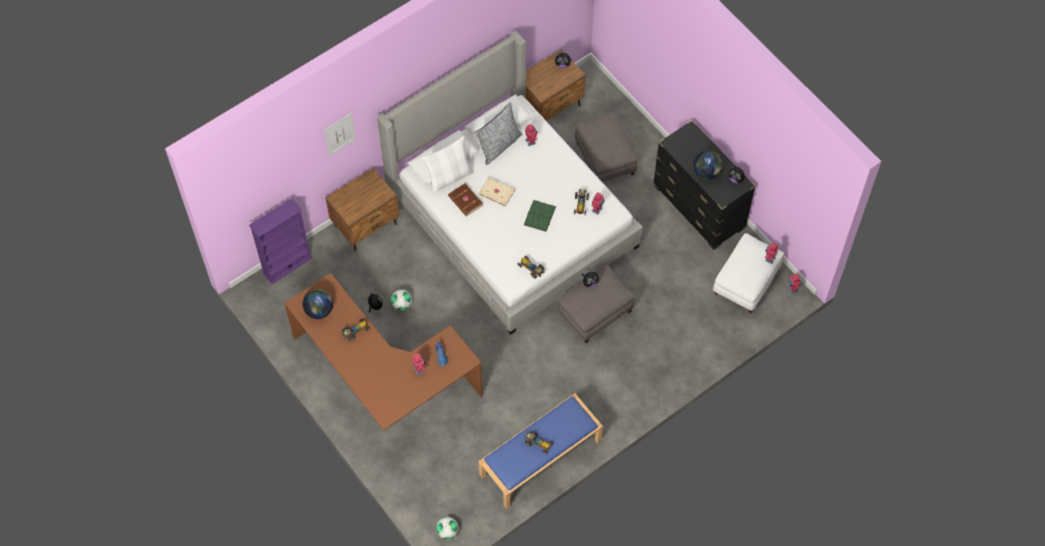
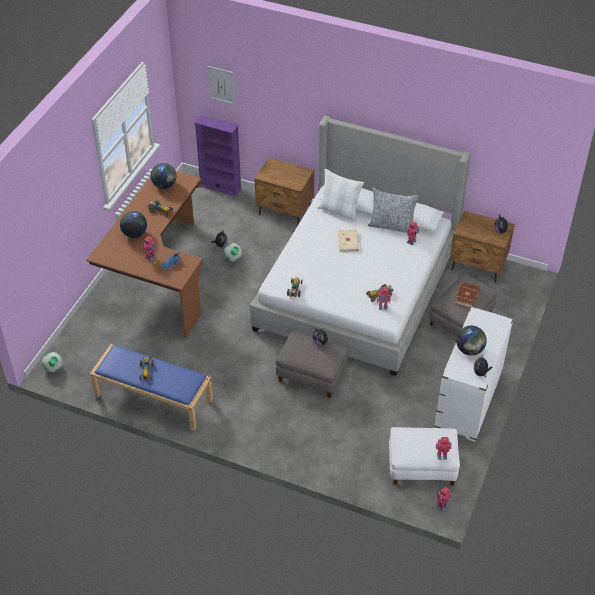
camera: 60 degrees right, 15 degrees down
picture [324,113,356,156] -> picture moved to [208,66,235,106]
brown book [448,183,483,217] -> brown book moved to [453,281,480,308]
green book [524,200,556,232] -> none
black dresser [653,120,756,250] -> white dresser [434,306,513,442]
none -> globe [120,211,147,238]

